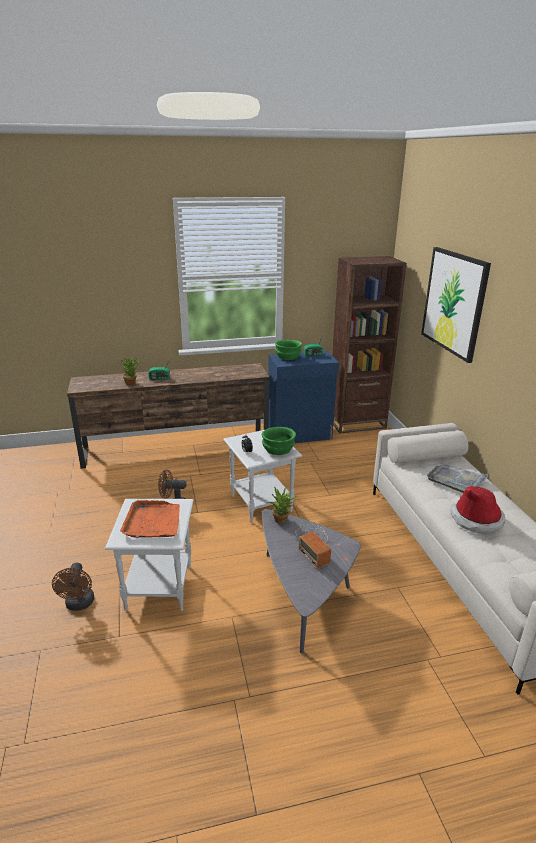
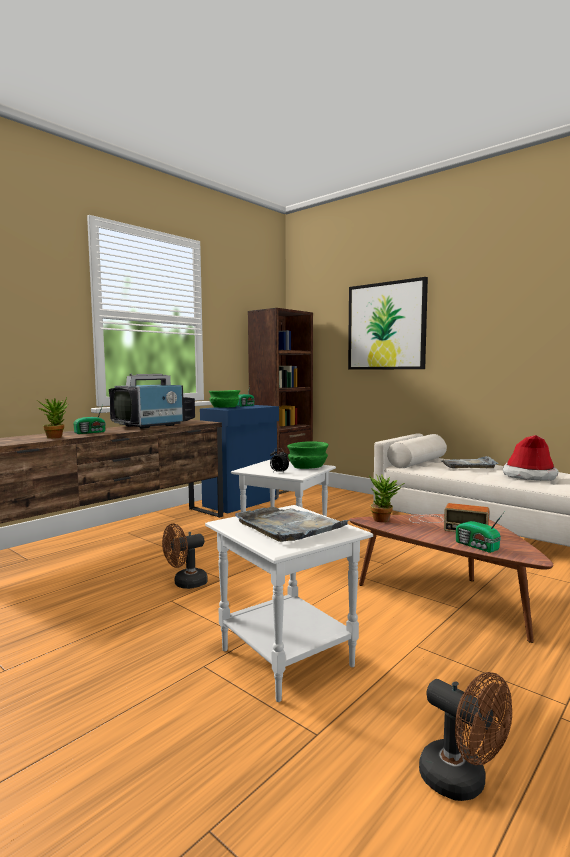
camera: 35 degrees left, 20 degrees down
brown fan [52,563,94,611] -> brown fan moved to [419,672,512,801]
orange tray [120,500,180,538] -> grey tray [235,507,349,542]
grey coffee table [262,509,361,653] -> brown coffee table [349,514,553,643]
none -> television [109,374,195,429]
none -> radio [456,511,505,553]

